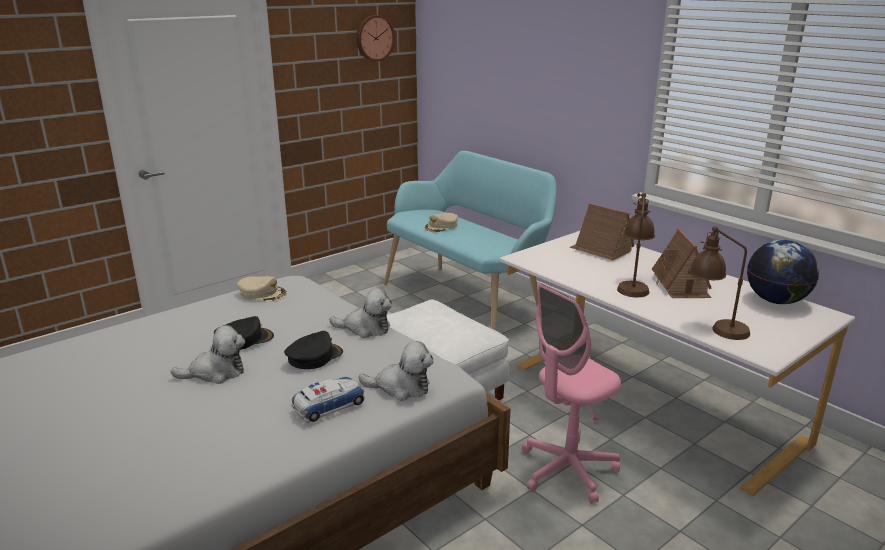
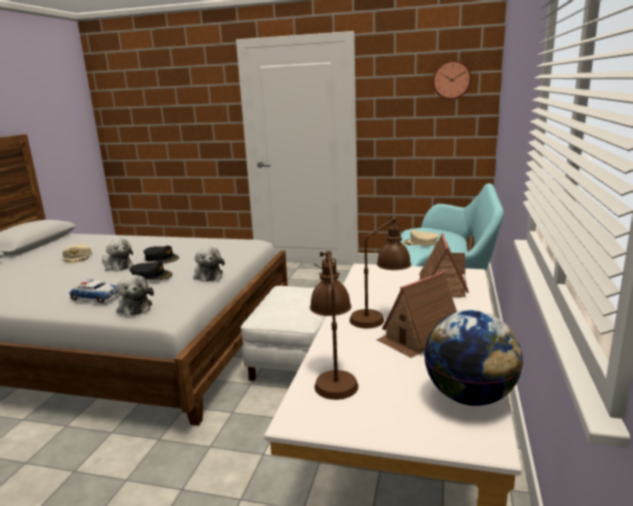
camera: 55 degrees right, 5 degrees down
beige cap [237,276,287,301] -> beige cap moved to [63,244,92,263]
pink office chair [522,283,621,504] -> none

